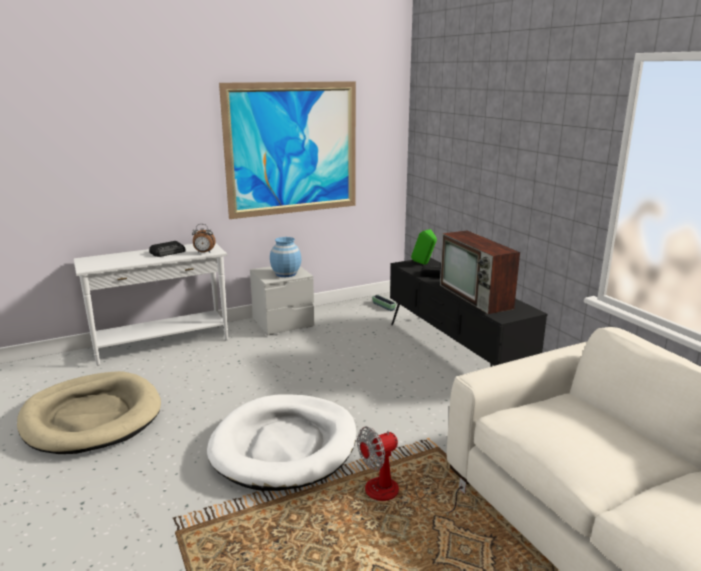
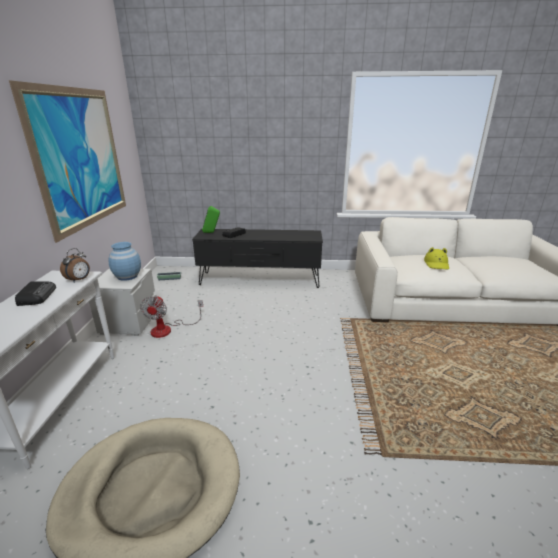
camera: 60 degrees left, 5 degrees up
white dog bed [207,394,356,491] -> none
fan [357,426,466,513] -> fan moved to [140,296,203,338]
television [440,230,520,314] -> none
none -> yellow hat [424,247,449,269]

